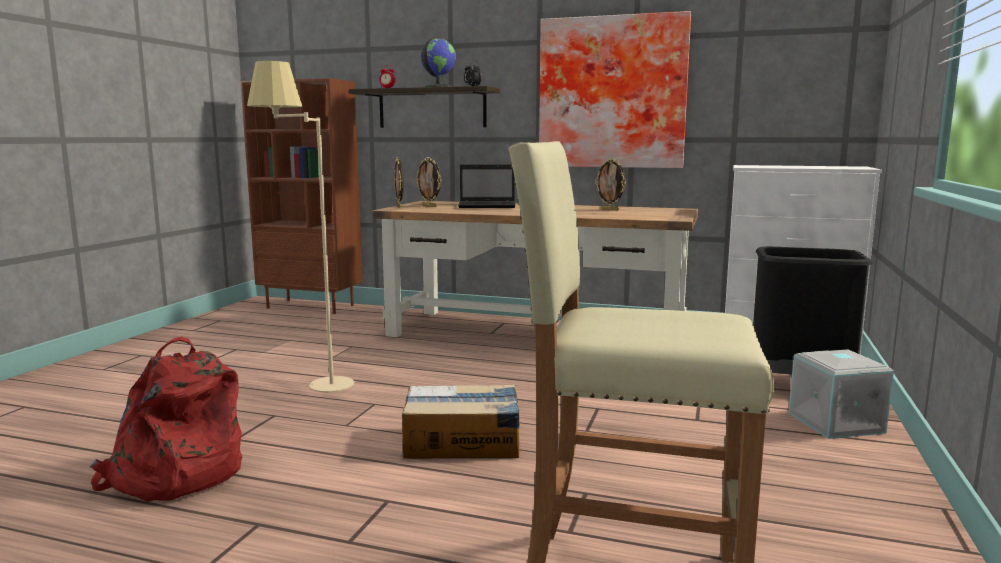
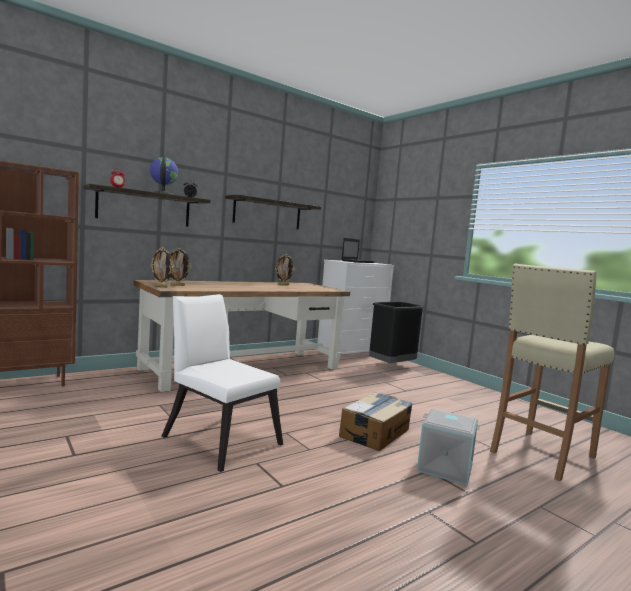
camera: 55 degrees left, 5 degrees down
red backpack [90,336,242,502] -> none
beige floor lamp [247,61,354,392] -> white chair [161,294,283,472]
laptop [458,165,515,208] -> laptop moved to [342,238,375,263]
picture [539,11,691,168] -> shelf [225,195,321,229]
grey storage box [789,349,894,439] -> grey storage box moved to [417,409,480,486]

